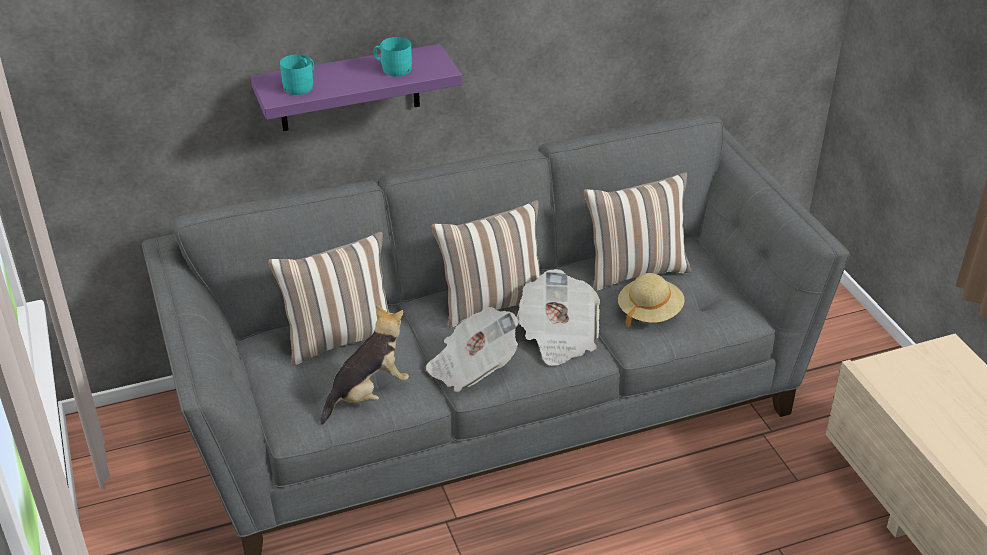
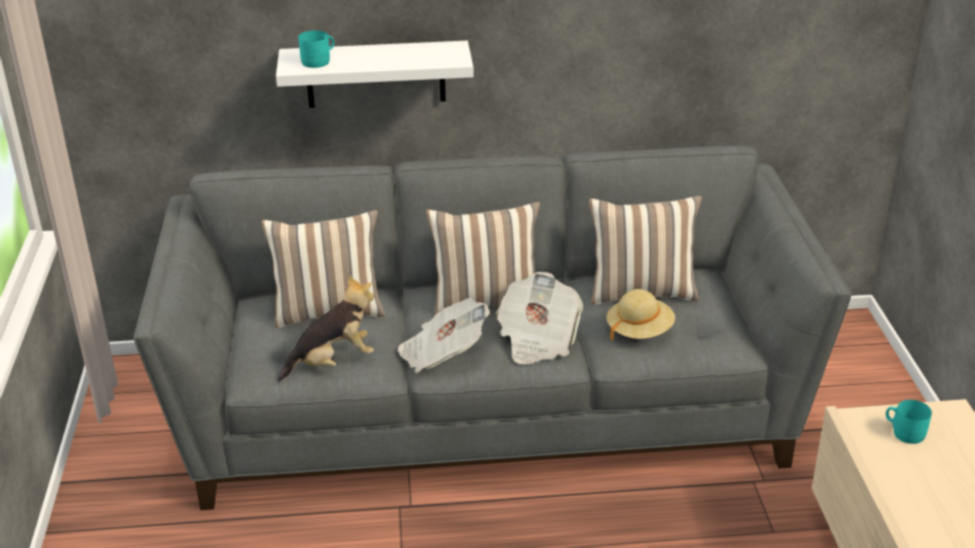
camera: 15 degrees right, 5 degrees down
purple shelf [250,44,462,131] -> white shelf [276,41,474,108]
turquoise mug [374,37,412,76] -> turquoise mug moved to [886,400,932,444]

